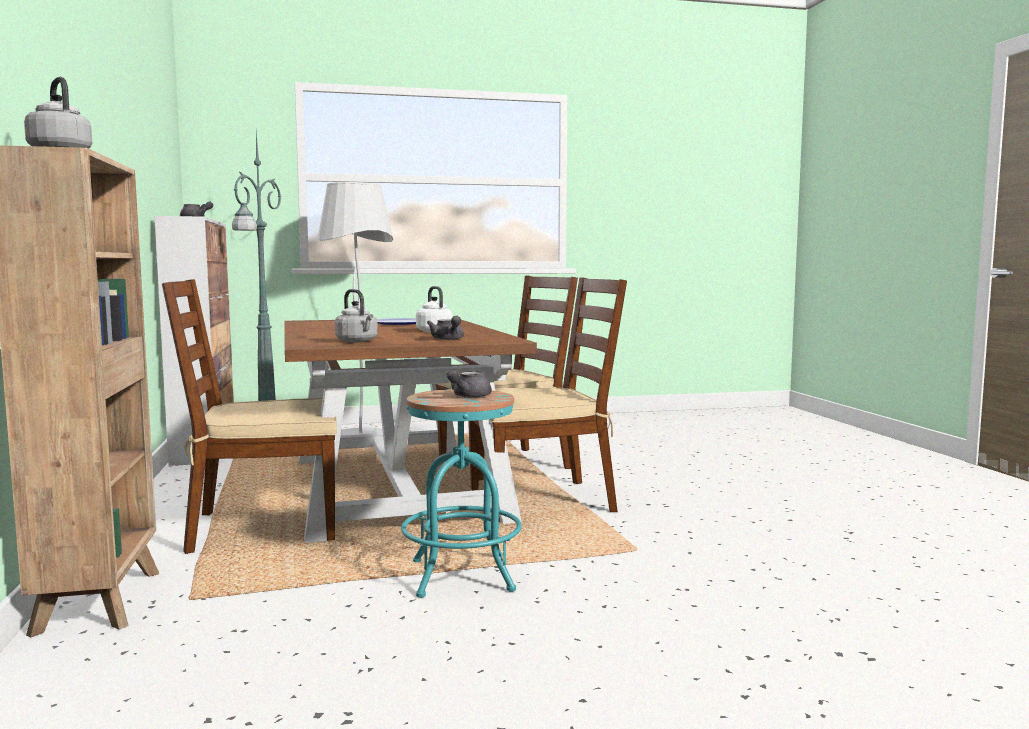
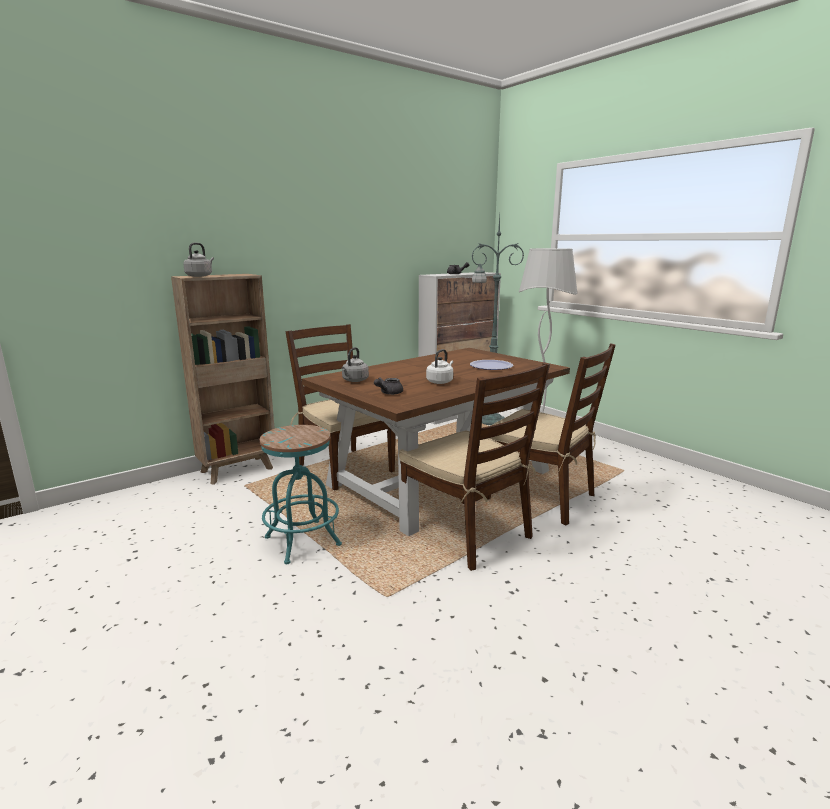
camera: 65 degrees right, 10 degrees up
grey teapot [447,370,492,398] -> none

